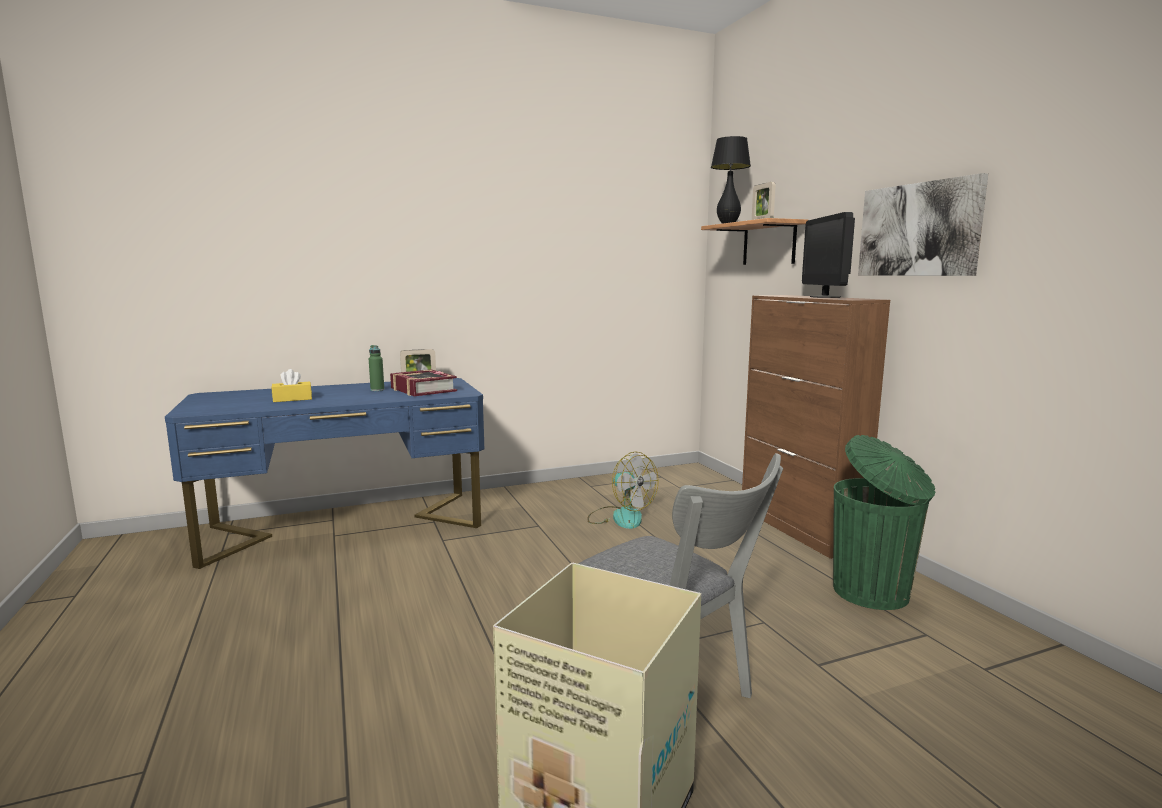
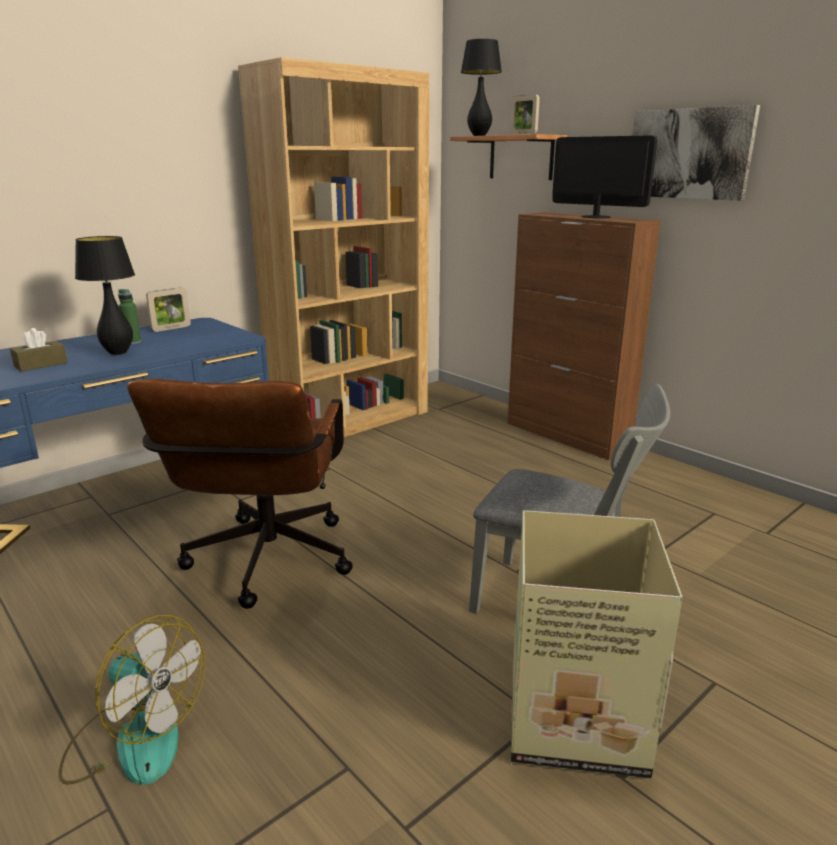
camera: 20 degrees left, 10 degrees up
yellow tissue box [272,369,312,402] -> brown tissue box [10,328,67,371]
book [390,369,457,396] -> none
fan [587,451,659,529] -> fan moved to [58,615,205,785]
monitor [802,212,855,298] -> monitor turned 150 degrees clockwise [552,135,657,218]
green trash can [833,435,935,610] -> none
none -> black table lamp [75,236,135,355]
none -> brown office chair [127,379,353,609]
none -> brown bookcase [238,57,429,437]

